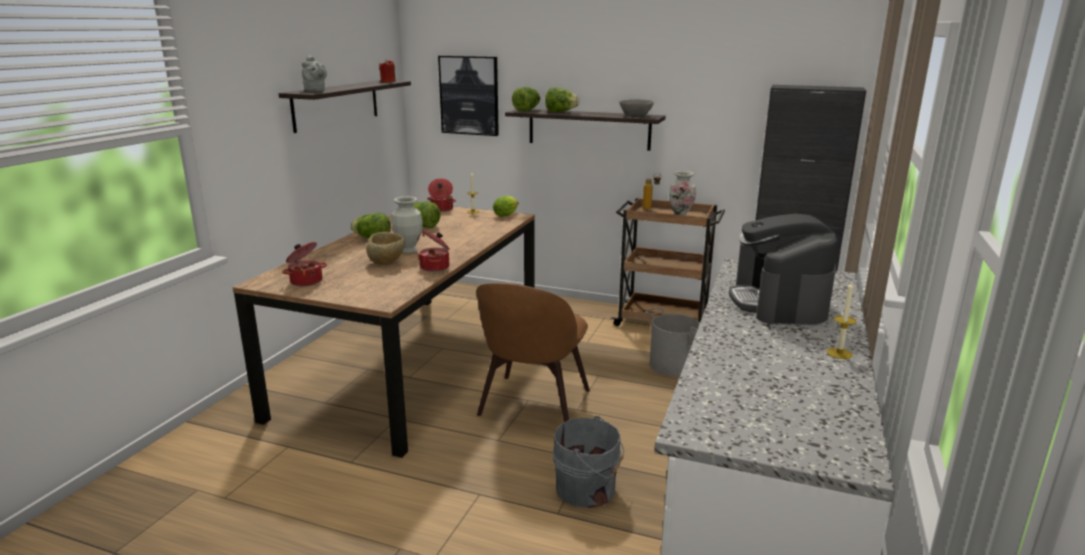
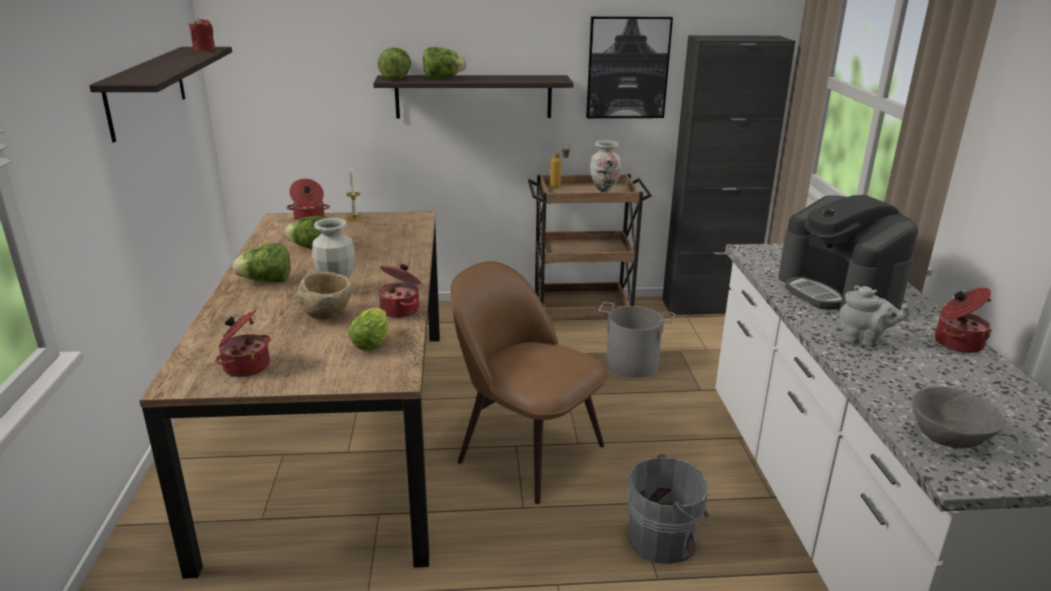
camera: 25 degrees left, 5 degrees up
grey teapot [302,55,327,91] -> grey teapot moved to [839,285,910,347]
picture [438,56,499,136] -> picture moved to [586,16,673,118]
brown chair [476,283,590,422] -> brown chair turned 135 degrees clockwise [450,261,608,504]
lettuce [493,196,519,217] -> lettuce moved to [348,308,388,350]
grey bowl [619,99,654,117] -> grey bowl moved to [912,387,1006,448]
candle [827,282,857,359] -> cooking pot [935,288,992,353]

